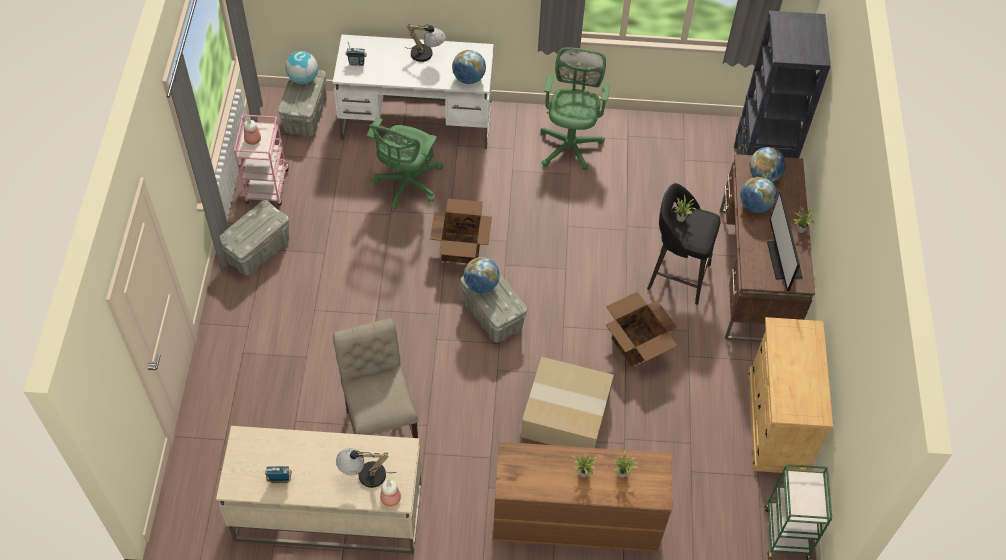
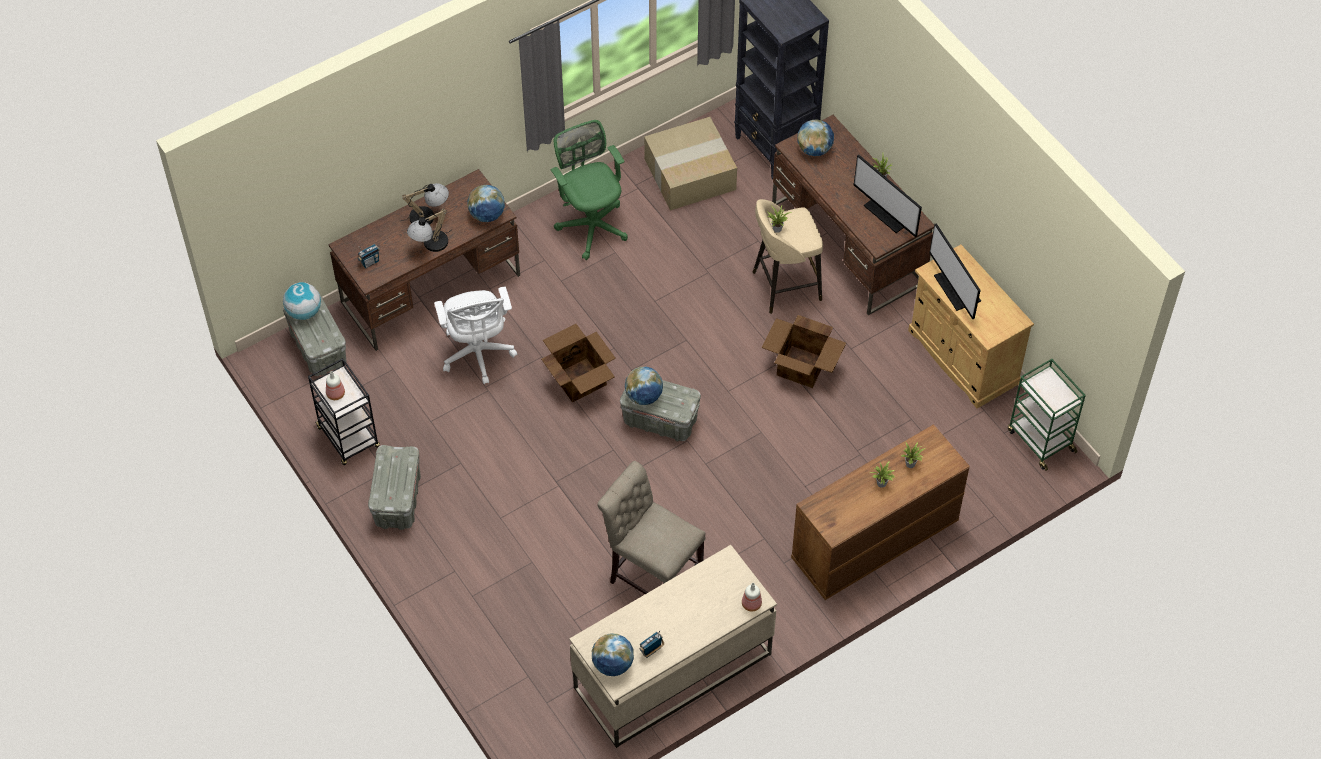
camera: 35 degrees left, 0 degrees up
pink cart [234,114,289,206] -> black cart [308,358,380,465]
white desk [333,35,494,149] -> brown desk [328,169,520,351]
table lamp [336,448,397,488] -> table lamp moved to [407,209,452,252]
green office chair [367,117,443,210] -> white office chair [434,287,517,384]
cardboard box [521,357,614,448] -> cardboard box moved to [644,117,737,210]
black stool [647,183,721,305] -> beige stool [752,199,823,314]
globe [740,177,777,213] -> globe moved to [592,633,634,676]
none -> monitor [929,223,981,319]

